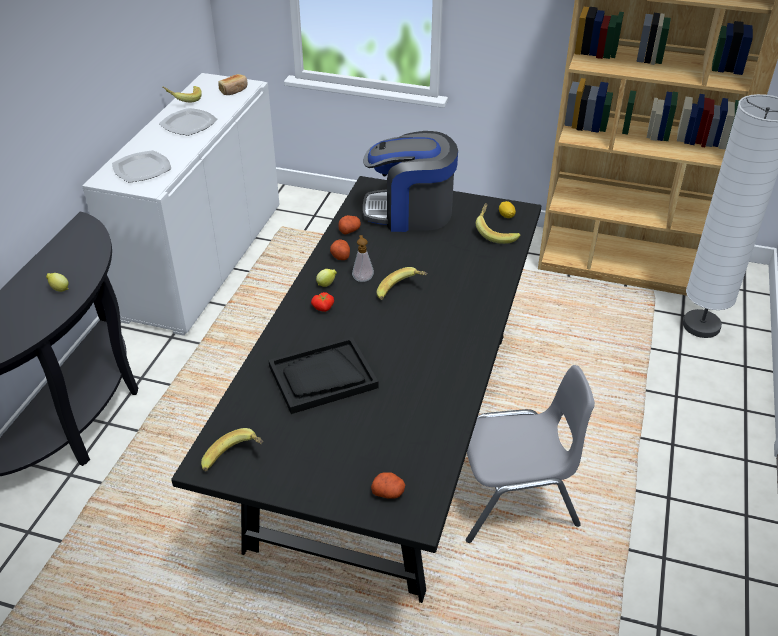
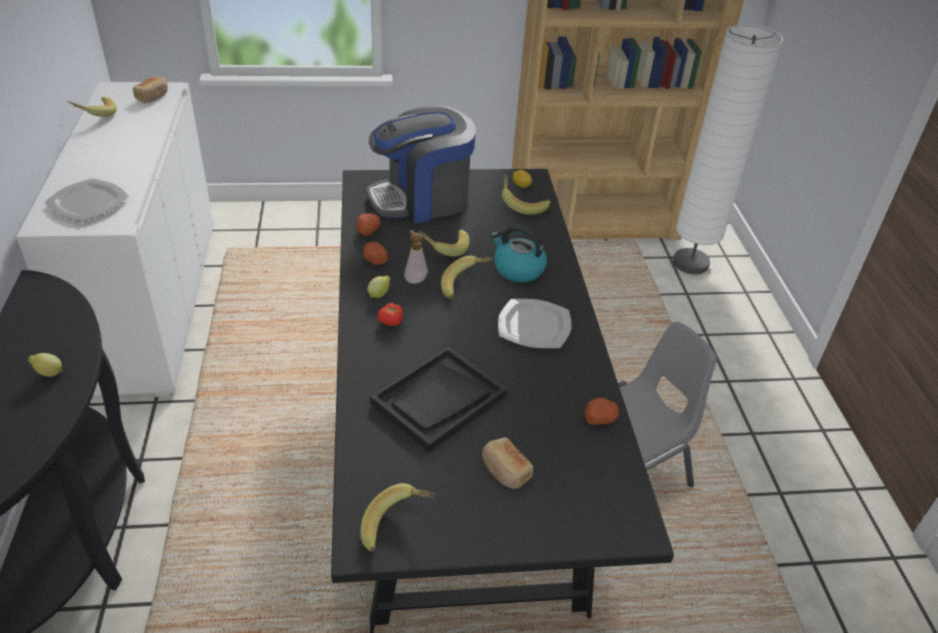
camera: 25 degrees left, 0 degrees up
plate [159,108,218,136] -> plate moved to [498,299,572,349]
potato [371,472,405,499] -> potato moved to [584,398,619,425]
none -> banana [419,229,470,256]
none -> bread [482,437,533,489]
none -> kettle [491,225,547,282]

